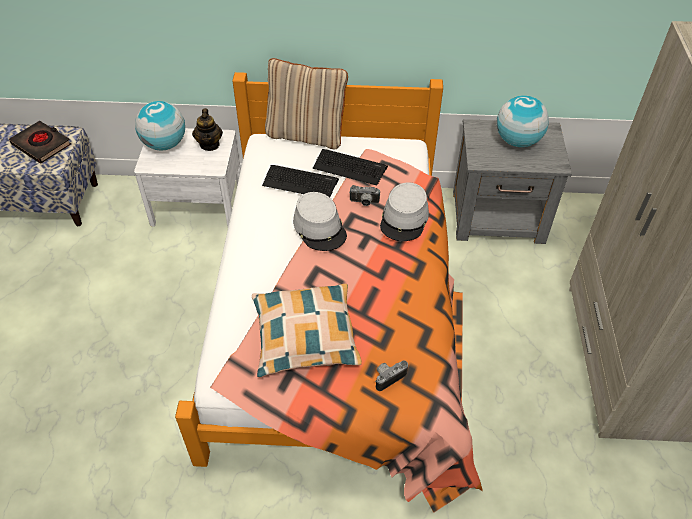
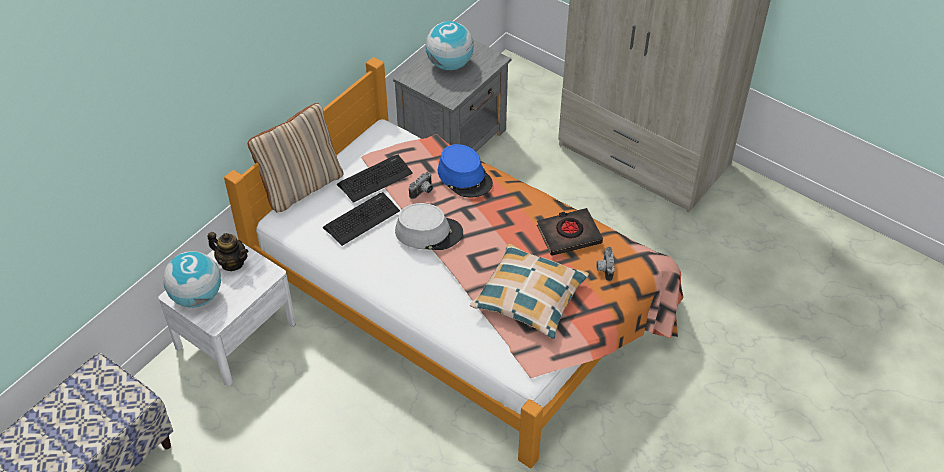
camera: 55 degrees left, 0 degrees up
black book [9,121,71,163] -> black book moved to [537,208,603,256]
grey hat [380,182,429,241] -> blue hat [438,144,493,197]

